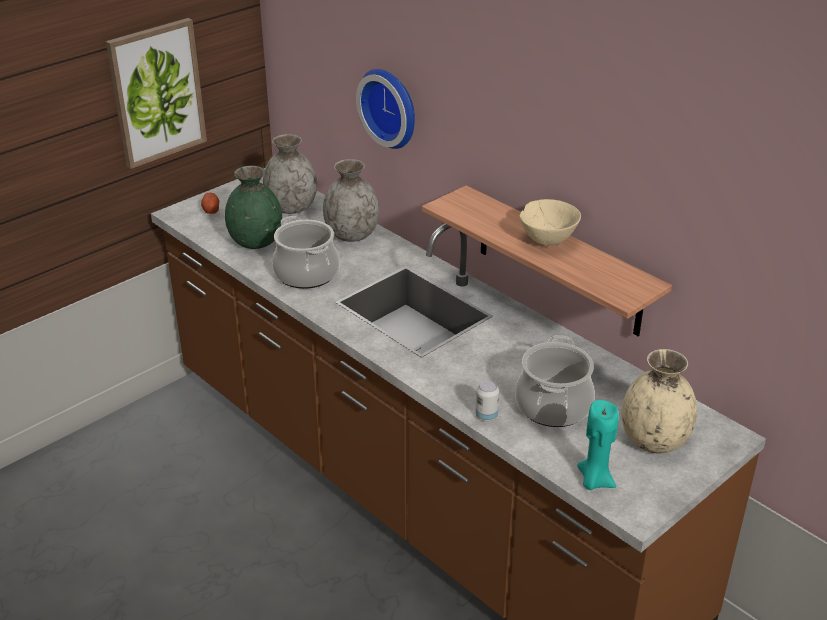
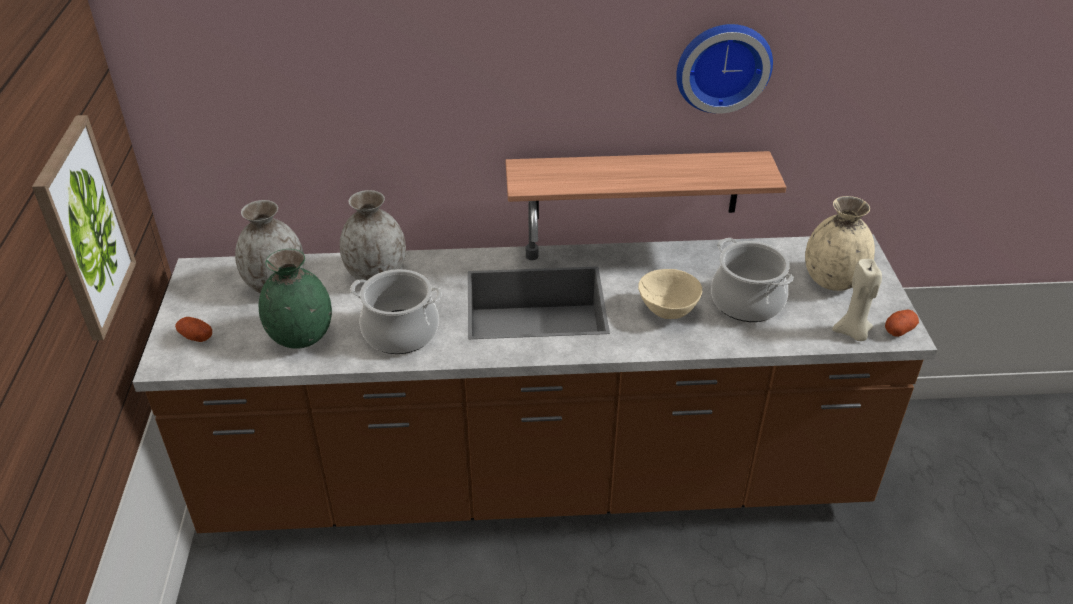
camera: 50 degrees left, 5 degrees up
wall clock [356,69,415,149] -> wall clock moved to [676,24,773,114]
can [475,380,499,421] -> none
beige bowl [519,199,581,246] -> beige bowl moved to [638,269,702,319]
turquoise candle [577,400,619,490] -> beige candle [832,259,882,341]
none -> potato [885,309,919,337]

